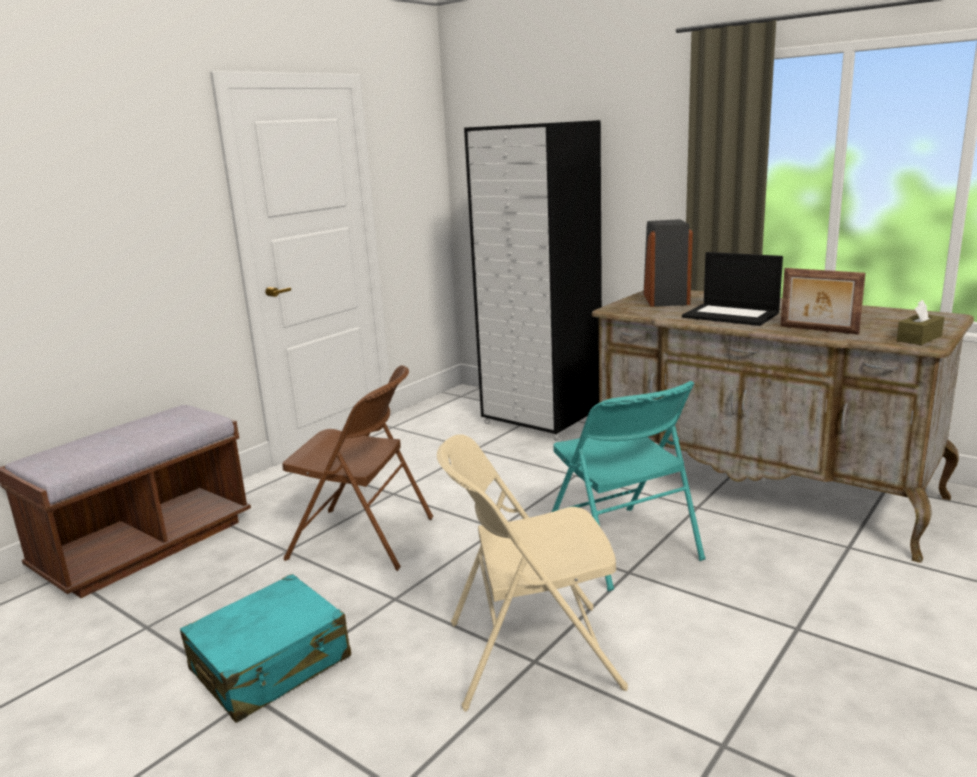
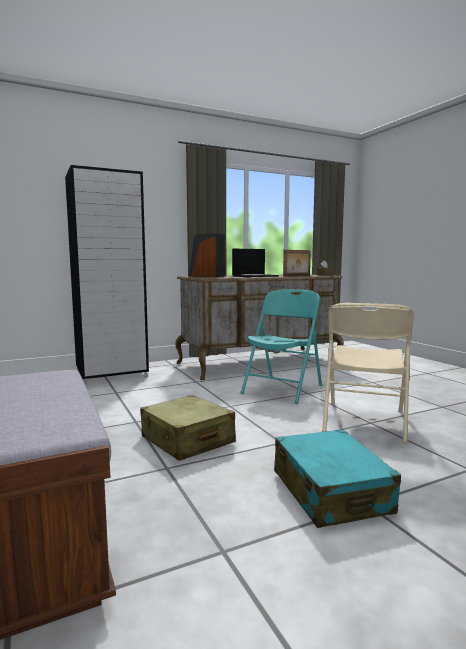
camera: 65 degrees left, 10 degrees down
brown chair [283,365,433,571] -> beige suitcase [140,395,236,461]
turquoise chair [552,381,706,591] -> turquoise chair turned 60 degrees counterclockwise [240,289,322,404]

